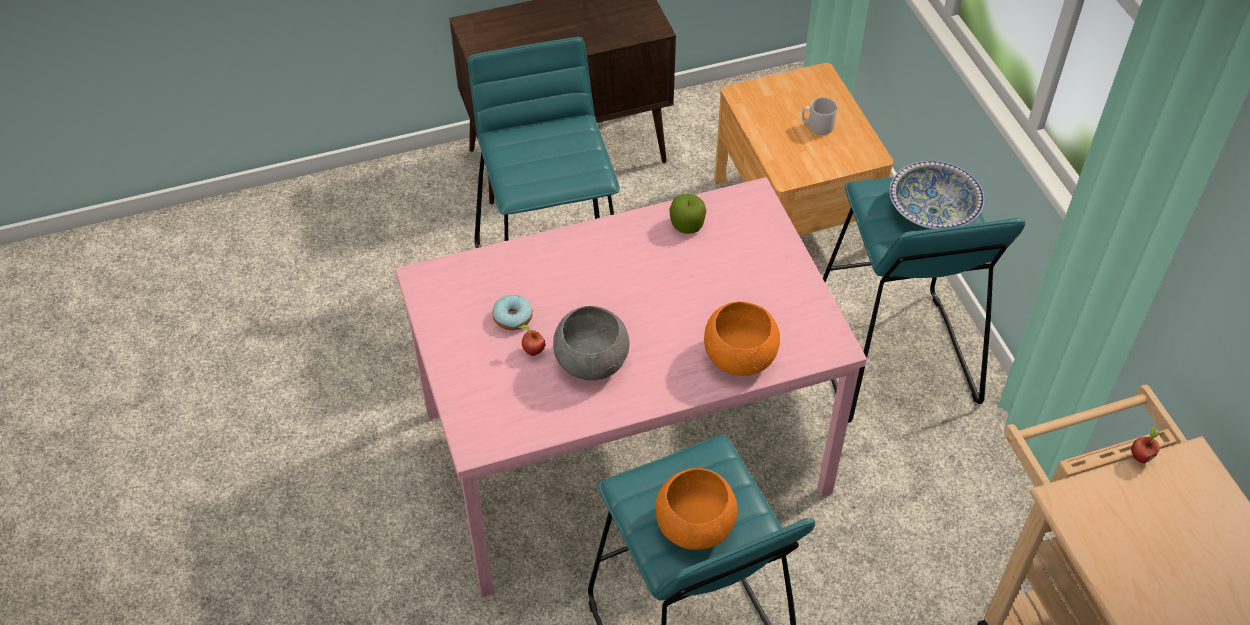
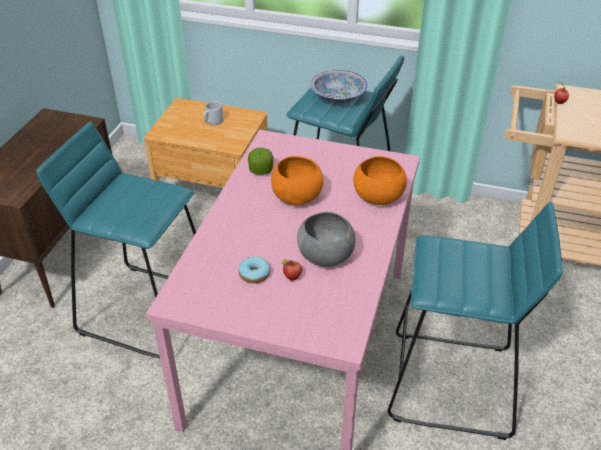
camera: 55 degrees left, 10 degrees down
orange bowl [655,468,738,550] -> orange bowl moved to [271,156,324,205]

